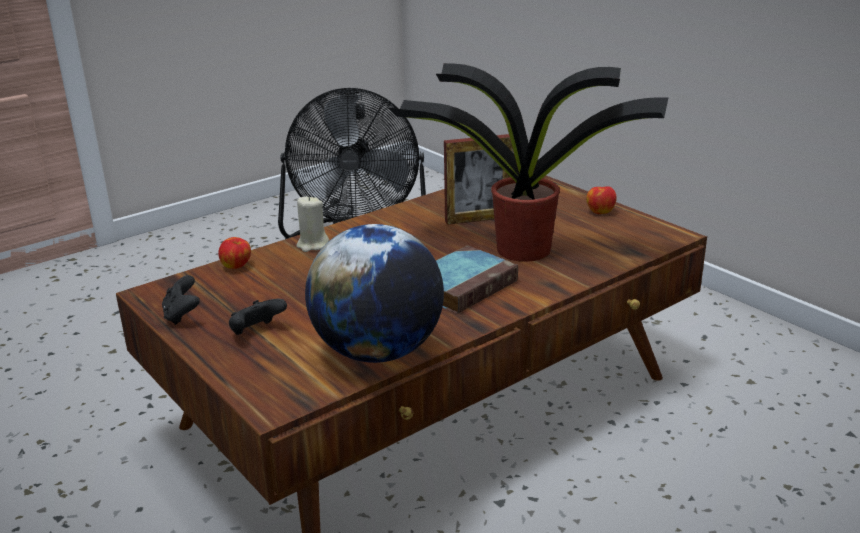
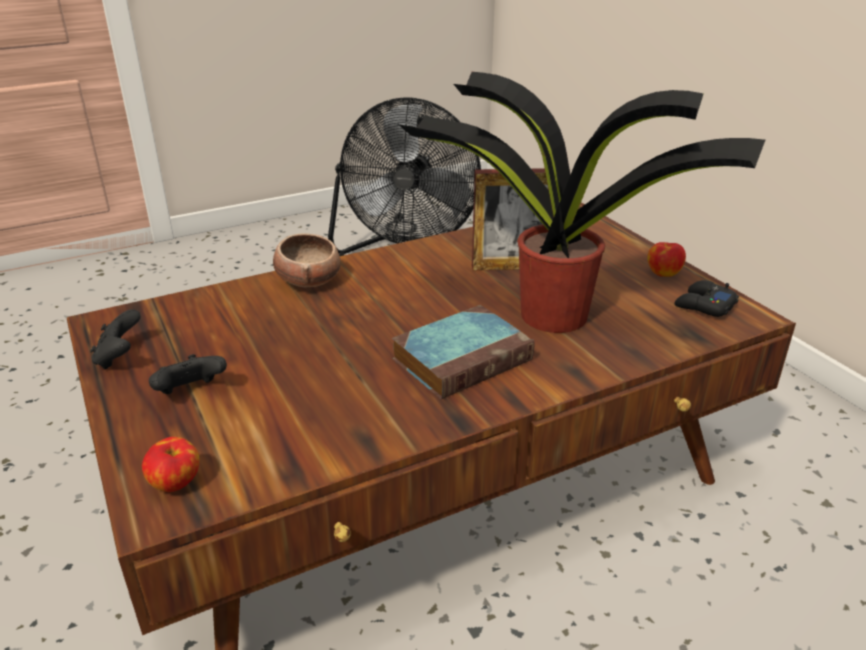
camera: 10 degrees right, 5 degrees up
apple [218,237,251,269] -> apple moved to [142,437,200,492]
beige candle [296,196,329,252] -> bowl [273,233,341,287]
globe [305,224,444,363] -> none
none -> black game controller [674,280,739,317]

